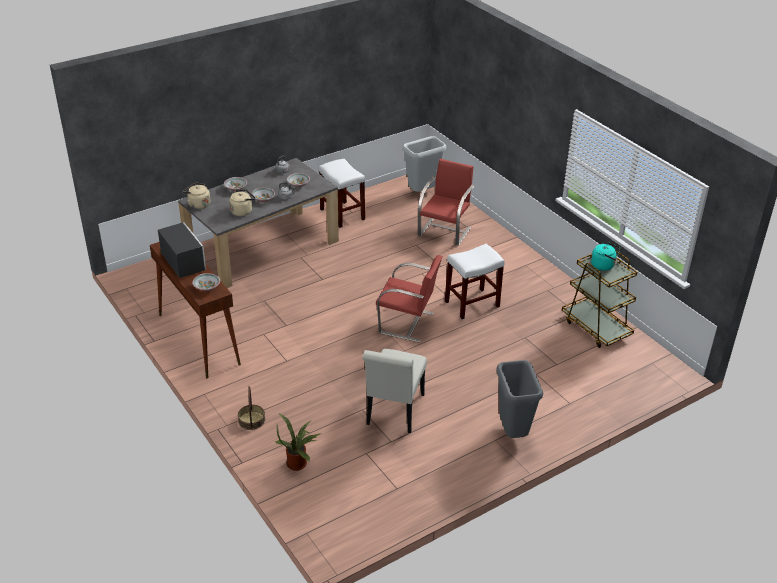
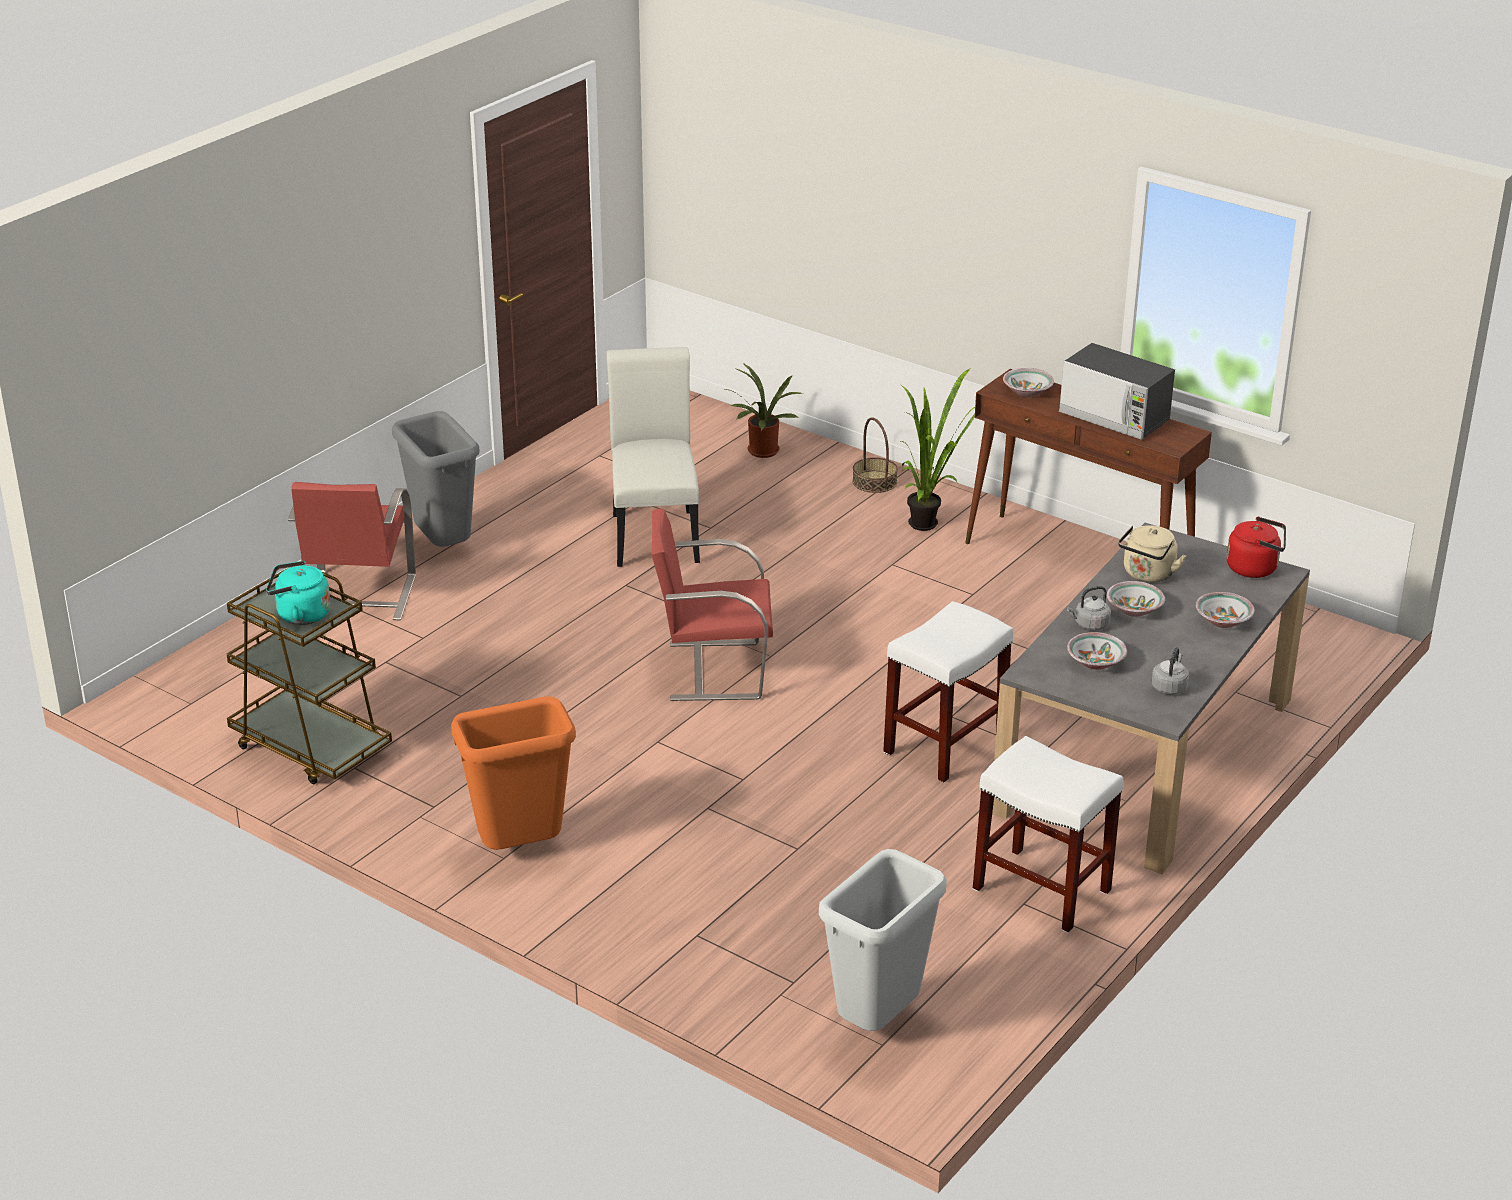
camera: 160 degrees right, 5 degrees down
beige kettle [182,183,210,209] -> red kettle [1227,517,1286,578]
red chair [418,159,475,246] -> red chair moved to [288,482,416,620]
white stool [445,244,505,320] -> white stool moved to [883,601,1013,783]
none -> orange trash can [451,696,576,850]
none -> potted plant [901,368,975,531]

